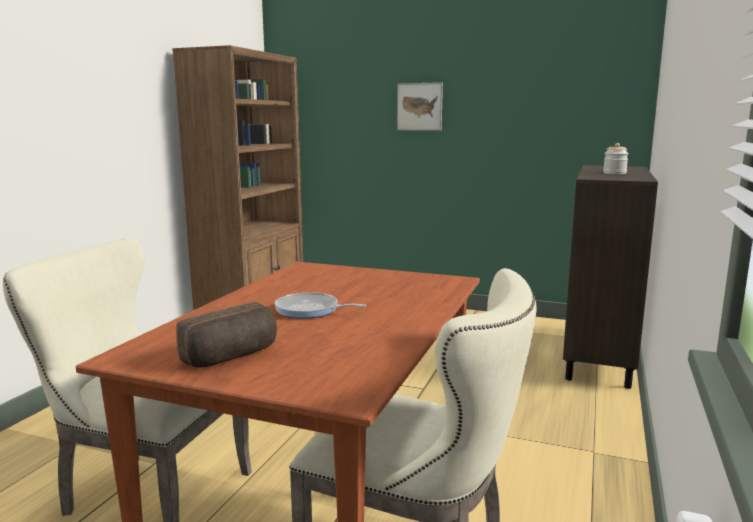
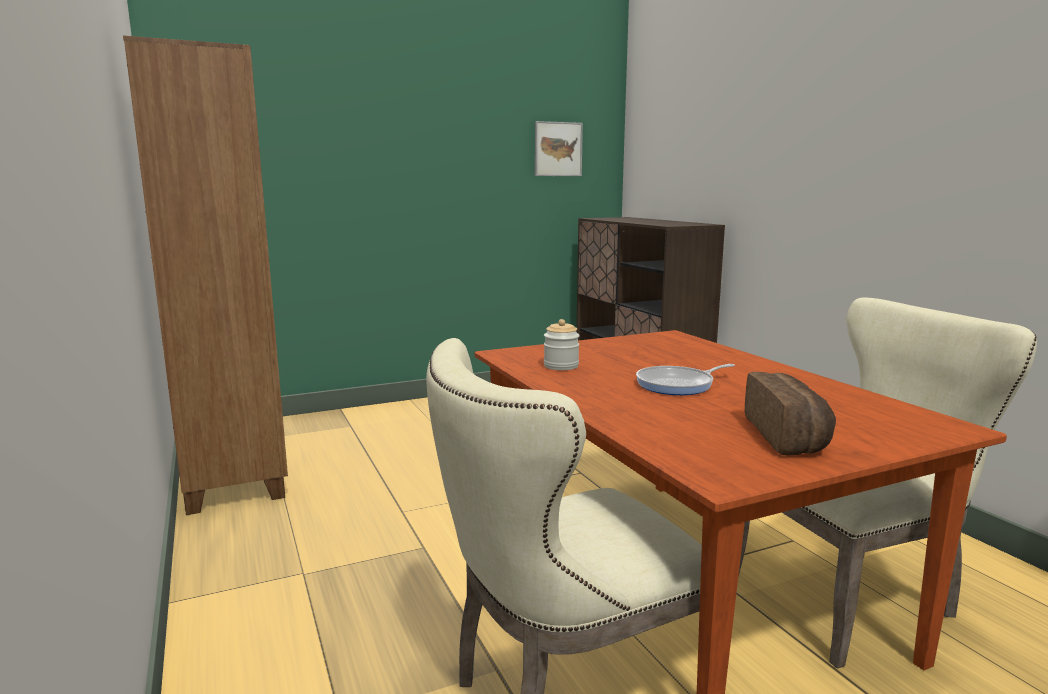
camera: 45 degrees left, 0 degrees up
picture [397,82,443,131] -> picture moved to [535,121,583,176]
jar [603,143,629,174] -> jar moved to [544,319,580,370]

